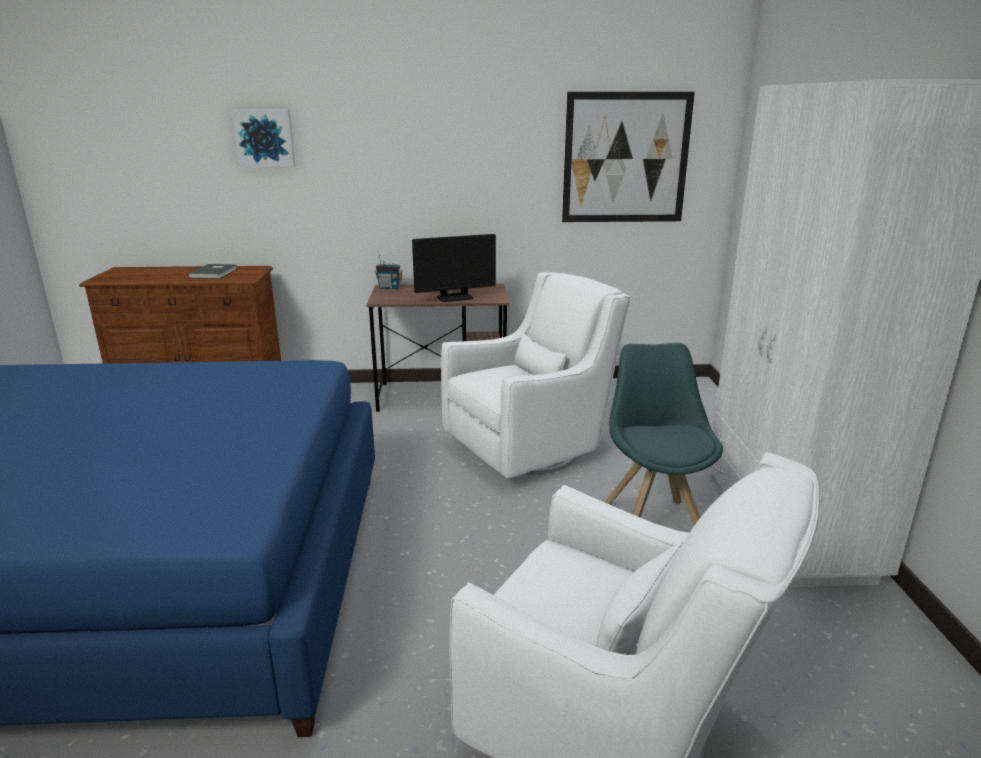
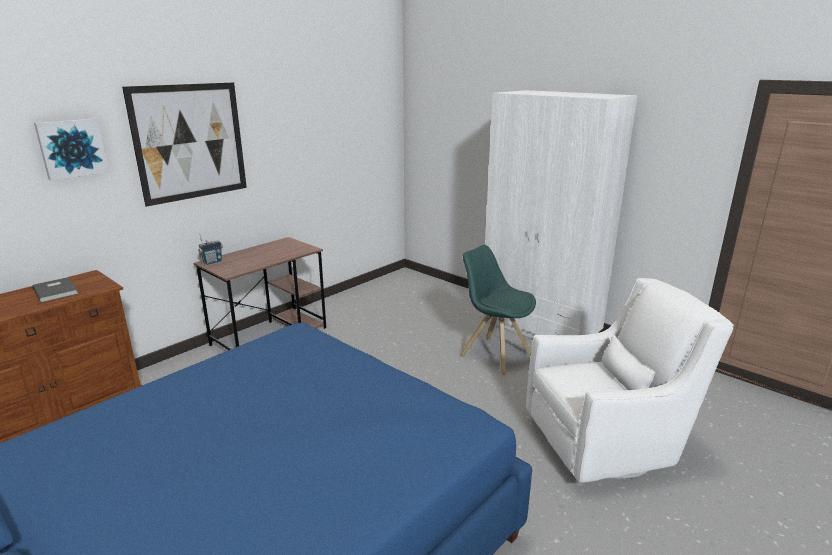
camera: 45 degrees left, 0 degrees up
monitor [412,234,496,302] -> none
white armchair [441,272,630,479] -> none
picture [562,92,695,222] -> picture moved to [122,82,247,207]

